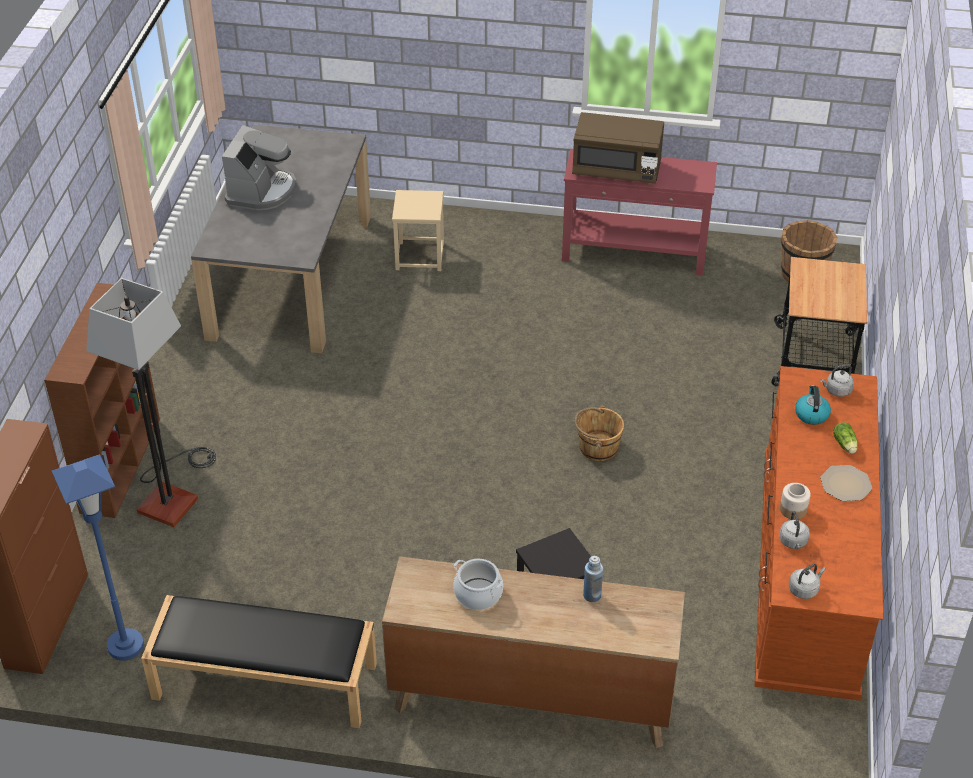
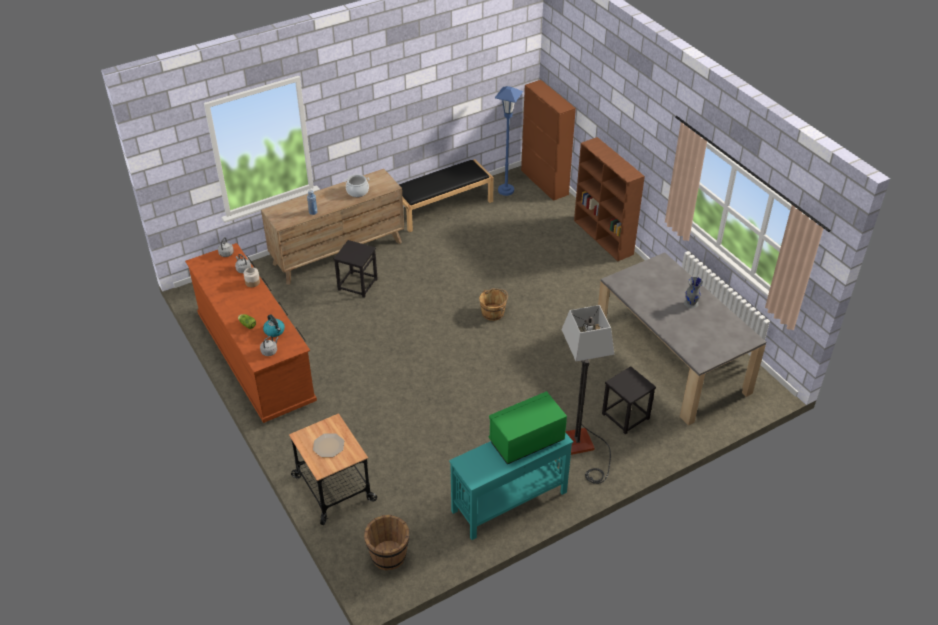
camera: 140 degrees right, 0 degrees up
floor lamp [86,278,216,527] -> floor lamp moved to [561,305,614,484]
coffee machine [222,125,296,210] -> grey vase [684,277,703,308]
beige stool [392,190,444,271] -> black stool [602,366,656,435]
red console table [562,149,717,276] -> turquoise console table [449,432,573,540]
brown microwave [572,112,664,184] -> green microwave [489,391,567,464]
brown bucket [575,405,624,461] -> brown bucket moved to [479,288,508,321]
plate [820,465,872,501] -> plate moved to [313,433,344,457]

